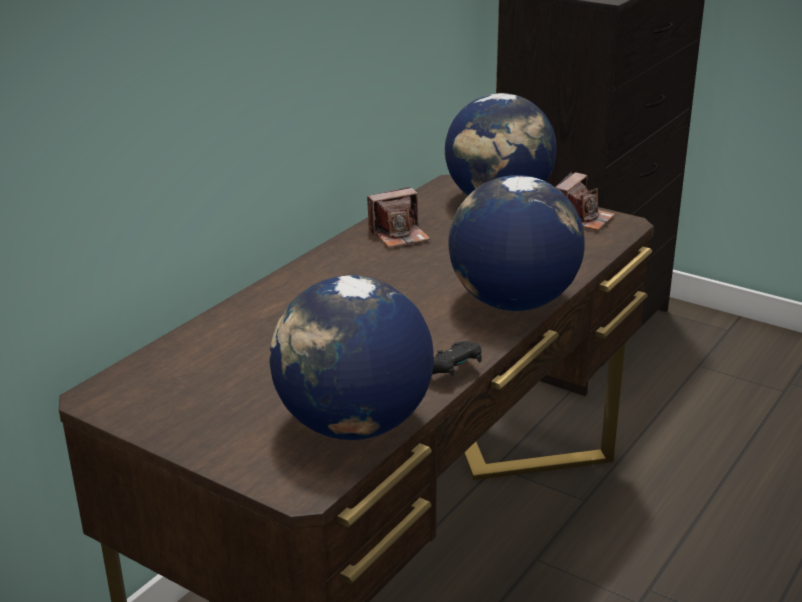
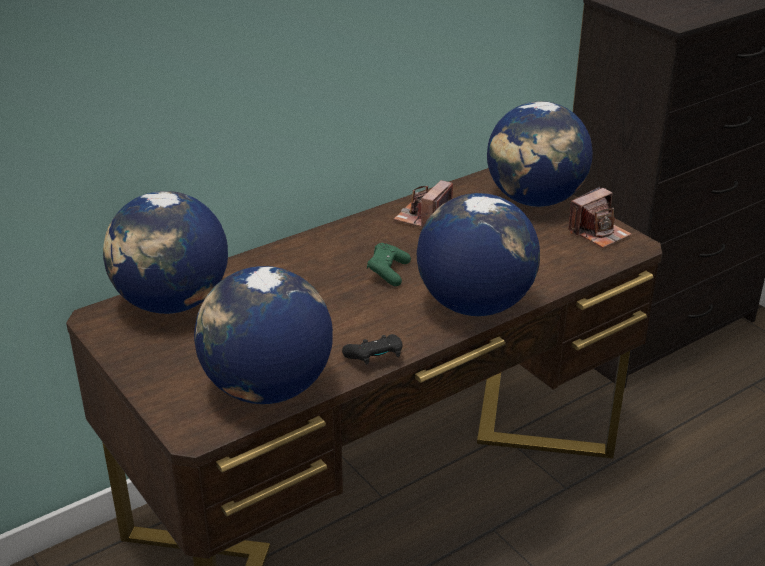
camera: 20 degrees right, 5 degrees up
camera [367,187,430,248] -> camera turned 120 degrees clockwise [394,180,453,228]
none -> globe [103,191,228,314]
none -> green game controller [367,243,411,286]

